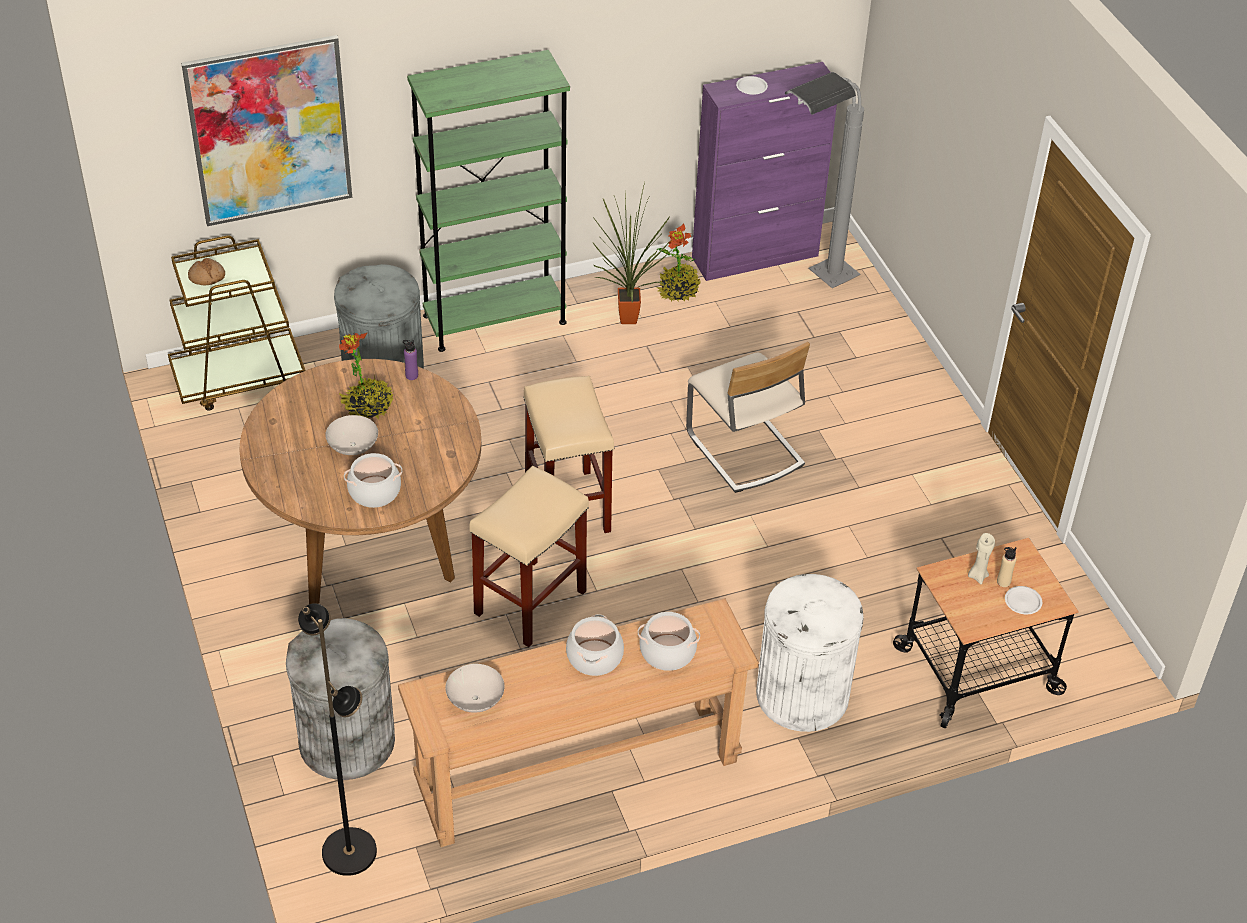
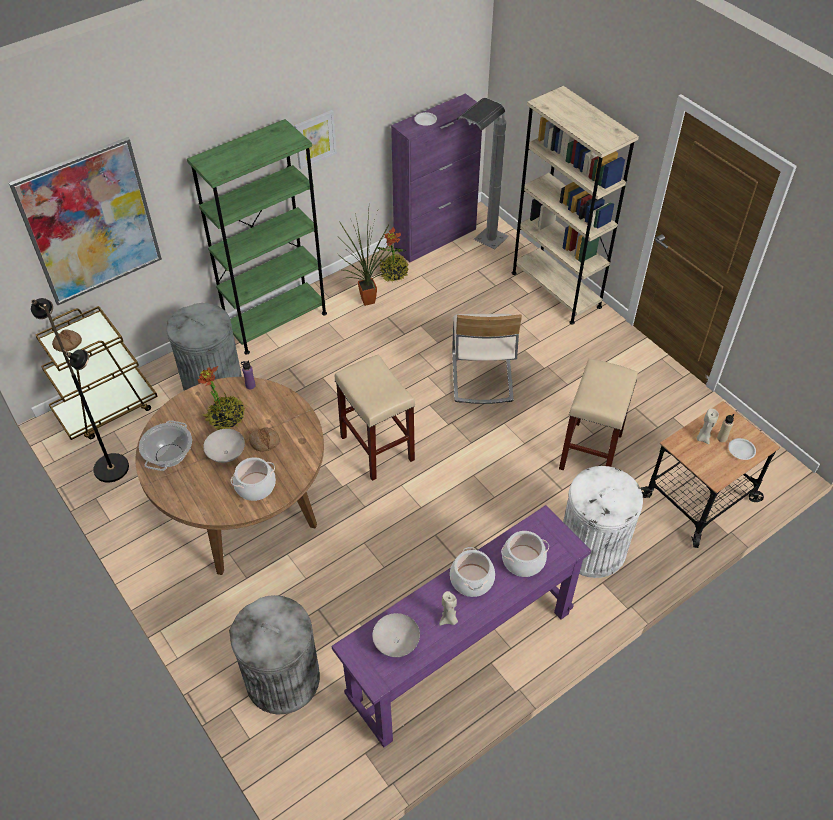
camera: 15 degrees left, 5 degrees up
black floor lamp [298,603,377,876] -> black floor lamp moved to [31,298,129,482]
brown console table [398,598,759,847] -> purple console table [331,505,591,748]
beige stool [469,466,589,647] -> beige stool moved to [559,359,638,470]
beige chair [686,341,810,493] -> beige chair turned 45 degrees clockwise [452,314,522,404]
none -> cooking pot [139,420,192,471]
none -> bread [249,428,280,452]
none -> picture [294,110,337,169]
none -> beige candle [439,591,458,626]
none -> beige bookcase [512,86,639,325]

